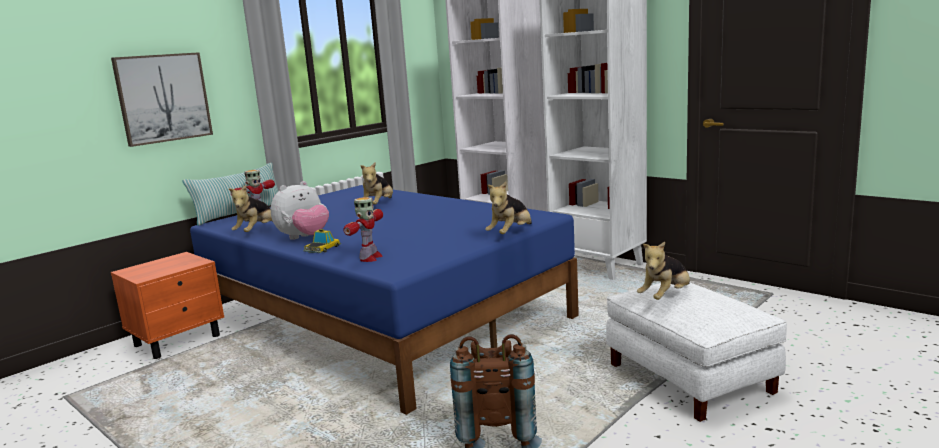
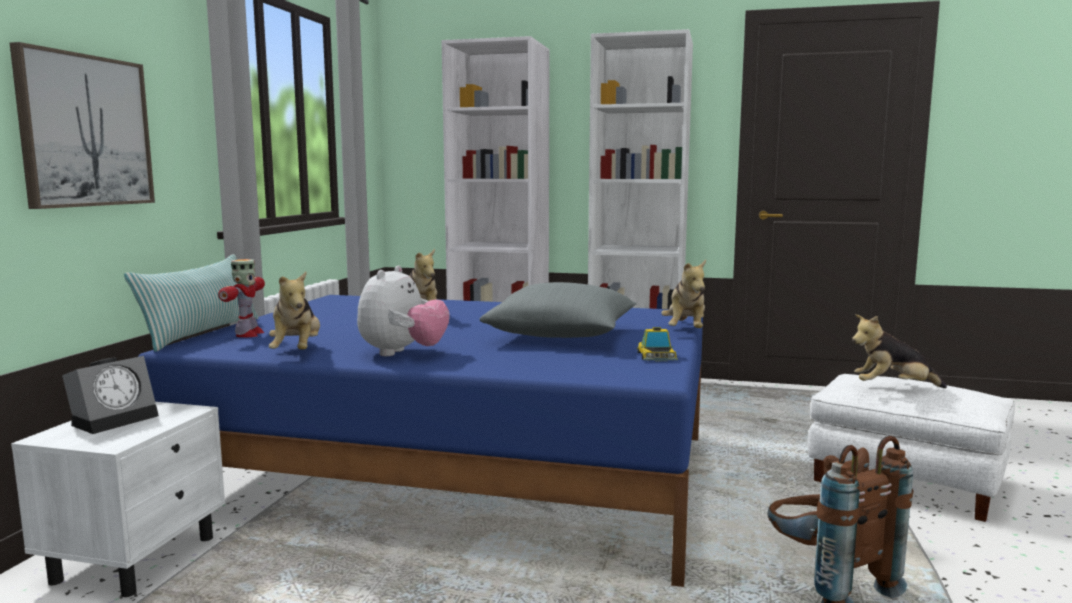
camera: 30 degrees left, 5 degrees down
orange nightstand [111,252,224,359] -> white nightstand [11,402,225,597]
toy car [303,229,341,253] -> toy car moved to [637,327,678,361]
toy robot [343,197,383,262] -> none
plush toy [637,242,690,300] -> plush toy turned 75 degrees clockwise [852,314,947,388]
none -> alarm clock [62,356,159,434]
none -> grey pillow [480,282,637,338]

